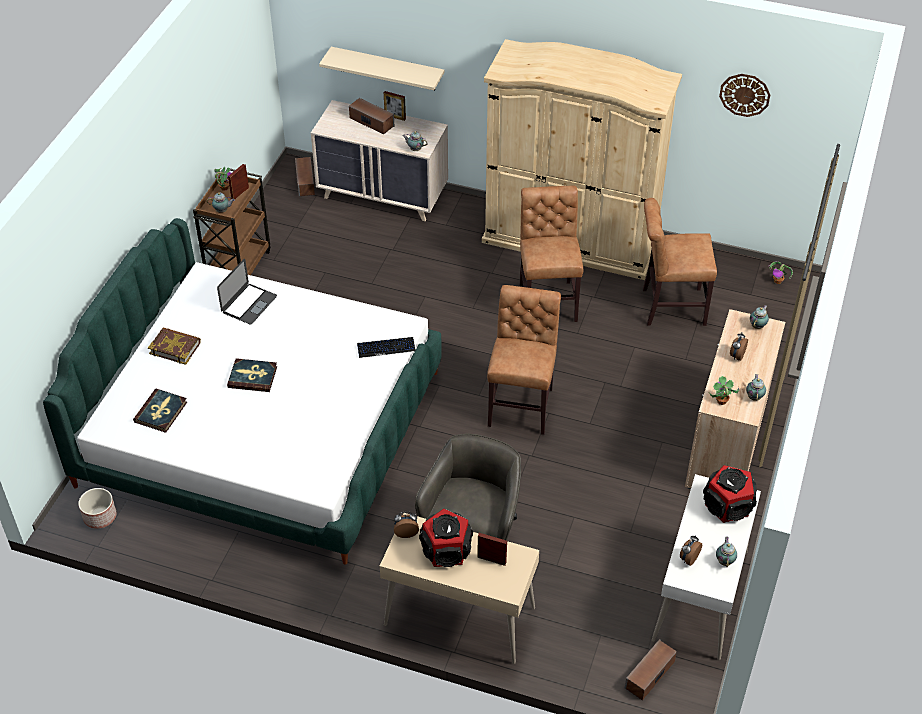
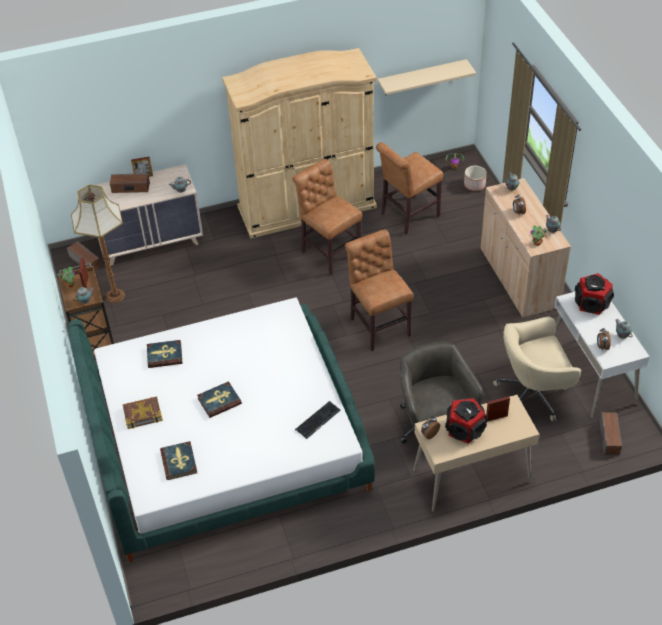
camera: 35 degrees left, 0 degrees up
planter [78,488,116,529] -> planter moved to [464,166,487,191]
laptop [217,259,277,324] -> book [147,340,183,368]
beige shelf [319,47,445,91] -> beige shelf moved to [377,59,476,95]
keyboard [357,337,416,358] -> keyboard moved to [295,401,340,439]
wall clock [719,74,770,117] -> none
none -> floor lamp [71,185,125,303]
none -> beige office chair [493,317,581,421]

